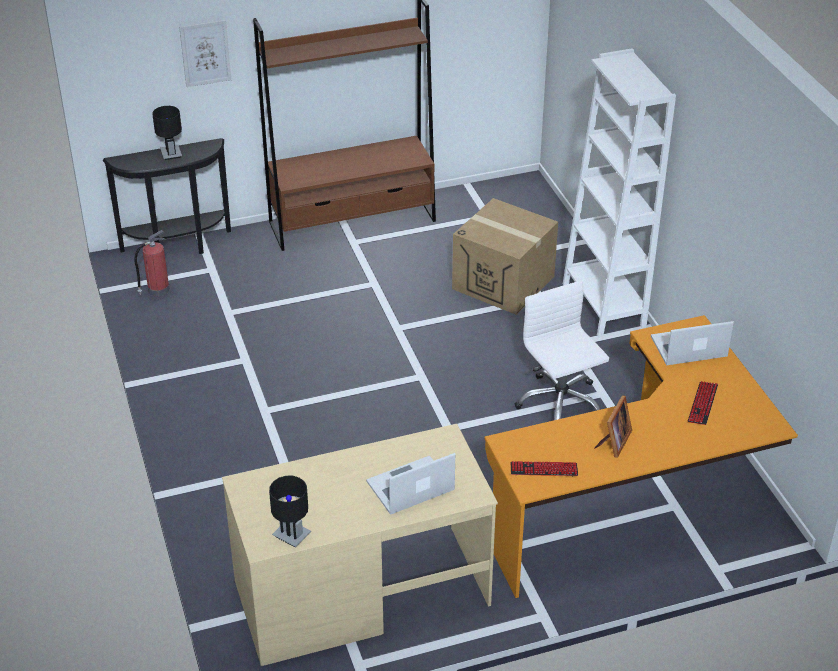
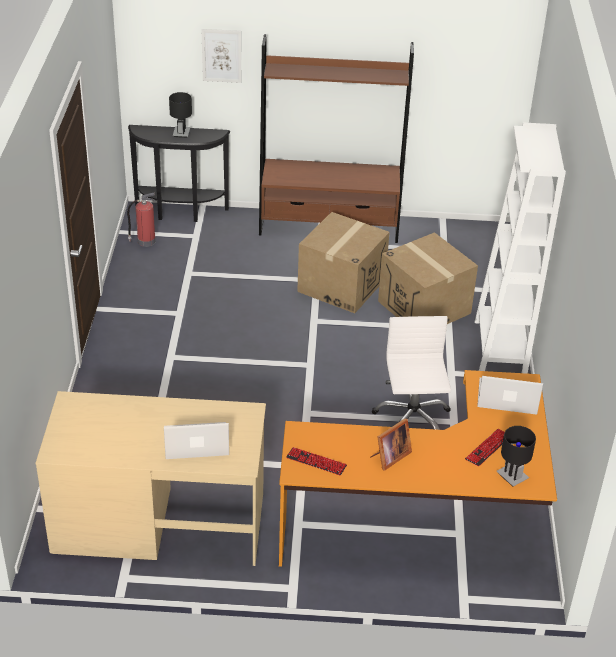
camera: 20 degrees right, 0 degrees up
black table lamp [269,476,311,547] -> black table lamp moved to [497,426,536,487]
none -> cardboard box [297,212,390,313]

